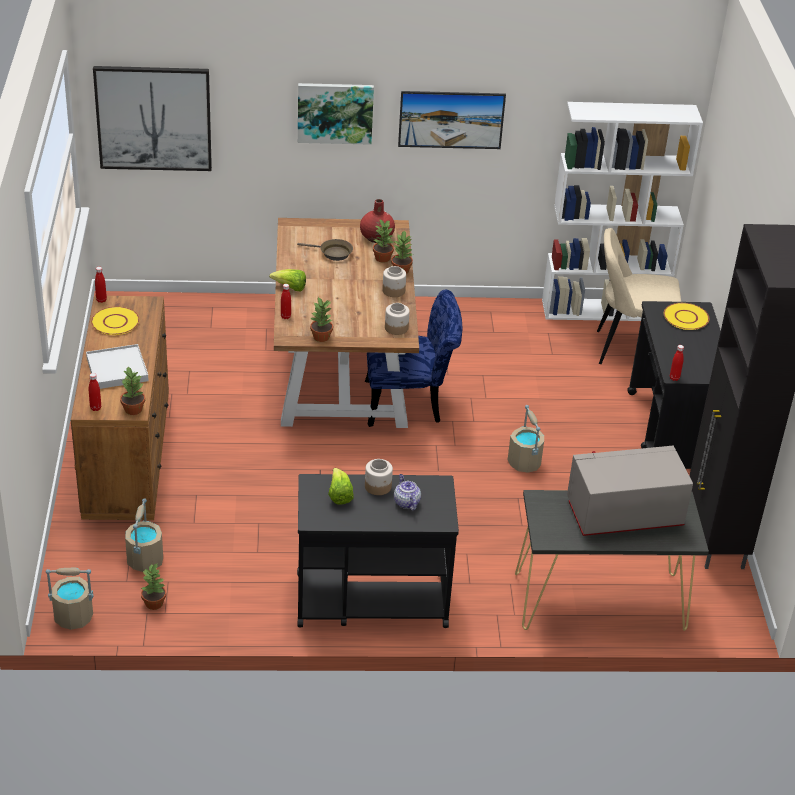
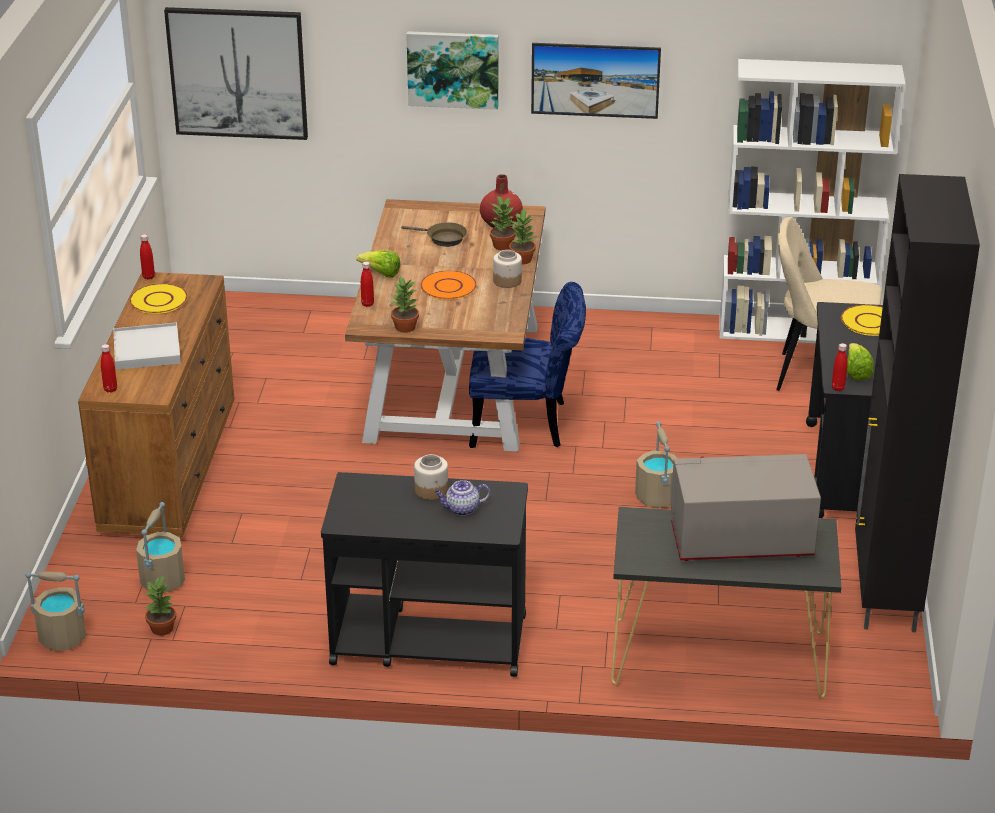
camera: 10 degrees right, 5 degrees down
potted plant [120,367,145,415] -> none
lettuce [328,468,354,504] -> lettuce moved to [847,343,874,381]
jar [385,303,410,335] -> none
teapot [394,474,421,511] -> teapot turned 90 degrees counterclockwise [435,480,490,516]
none -> orange plate [421,270,477,300]

